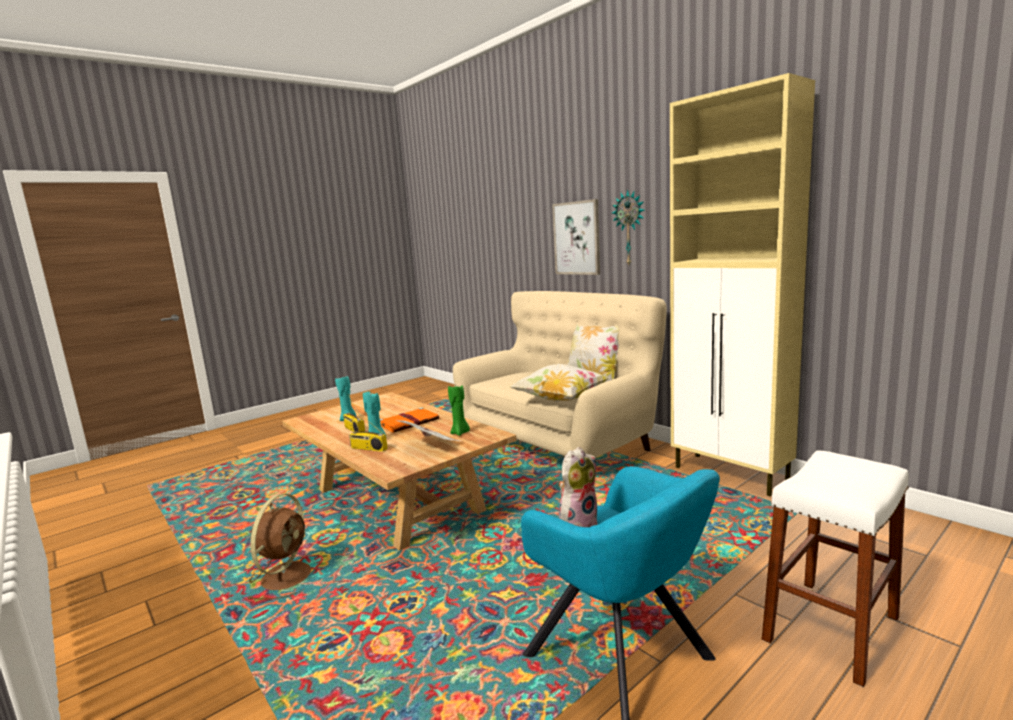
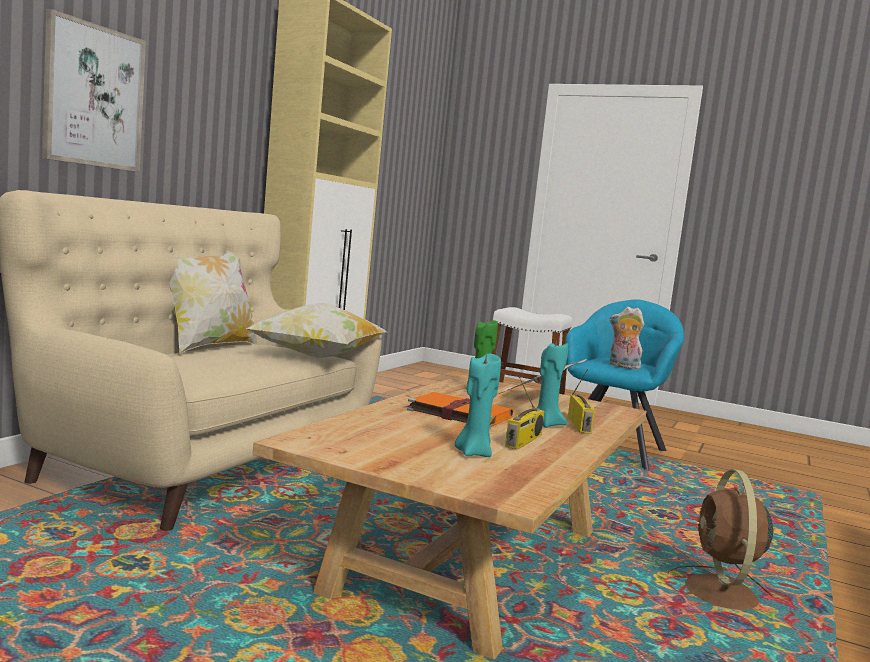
camera: 115 degrees left, 5 degrees down
brown fan [248,494,311,600] -> brown fan turned 75 degrees counterclockwise [667,469,776,610]
wall clock [612,190,645,265] -> none

